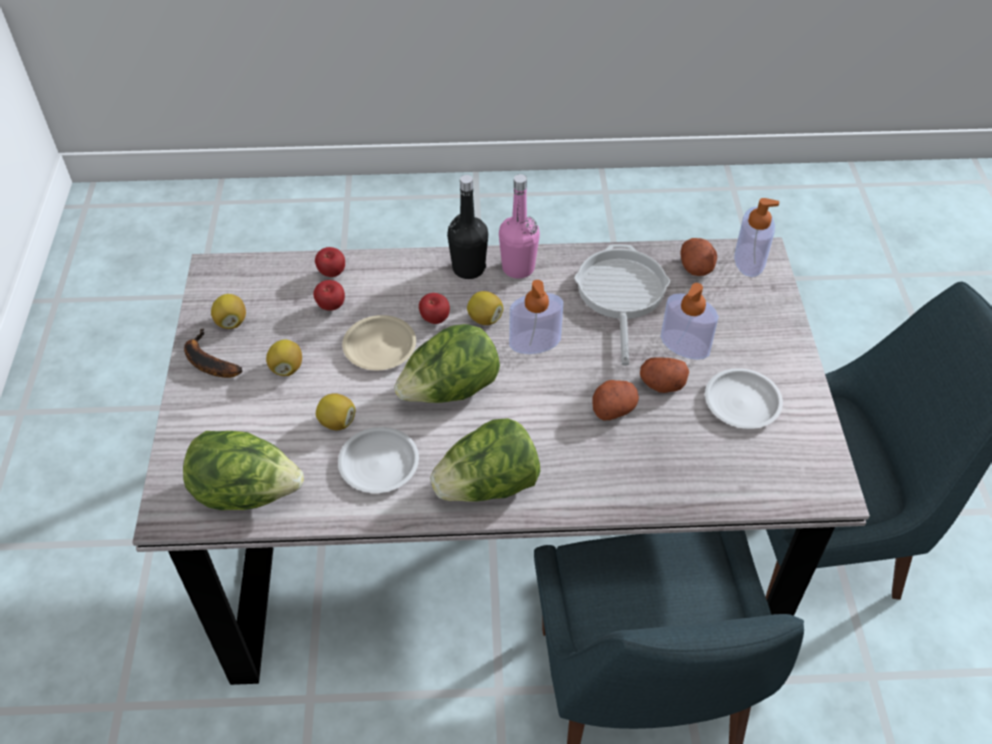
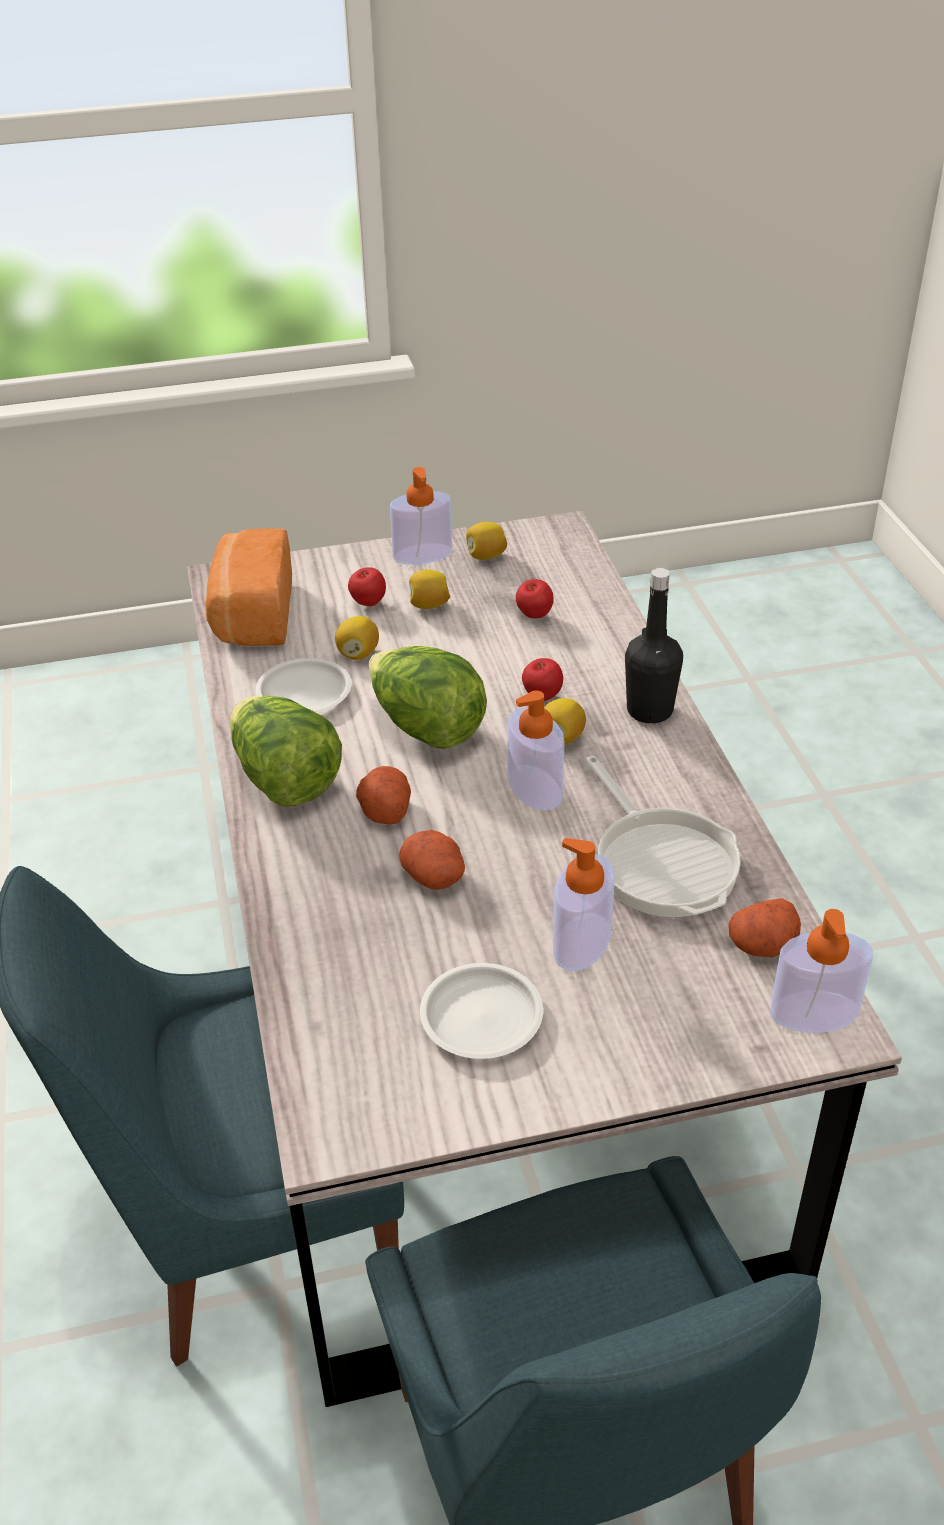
camera: 80 degrees right, 10 degrees down
lettuce [183,431,304,510] -> bread [205,528,292,646]
banana [184,329,243,378] -> soap dispenser [390,467,452,565]
apple [315,247,345,277] -> apple moved to [348,567,386,606]
beige plate [342,315,416,370] -> none
pink bottle [499,174,540,279] -> none
frying pan [574,244,670,366] -> frying pan turned 75 degrees clockwise [586,755,741,918]
potato [640,358,689,393] -> potato moved to [356,766,411,825]

